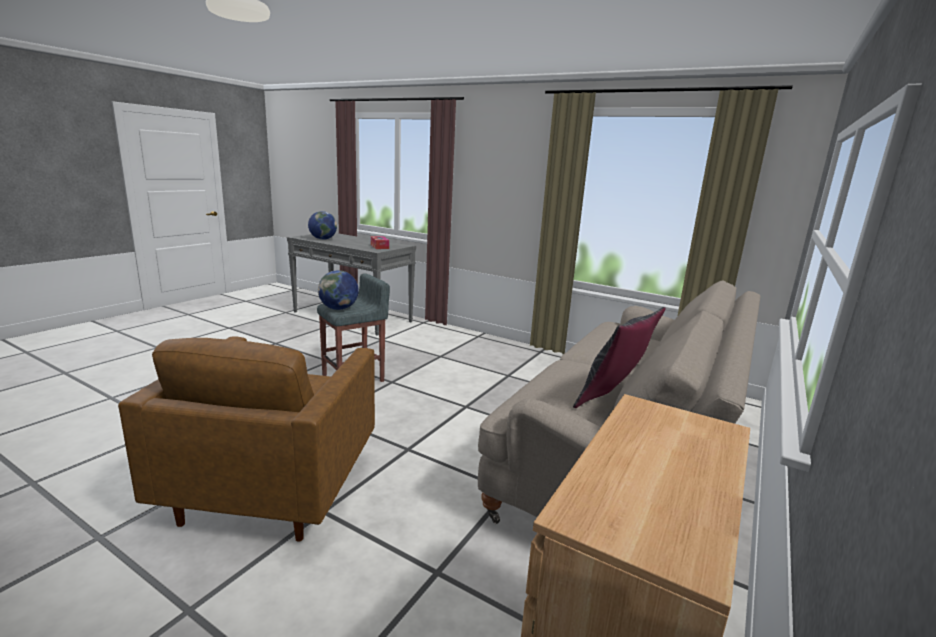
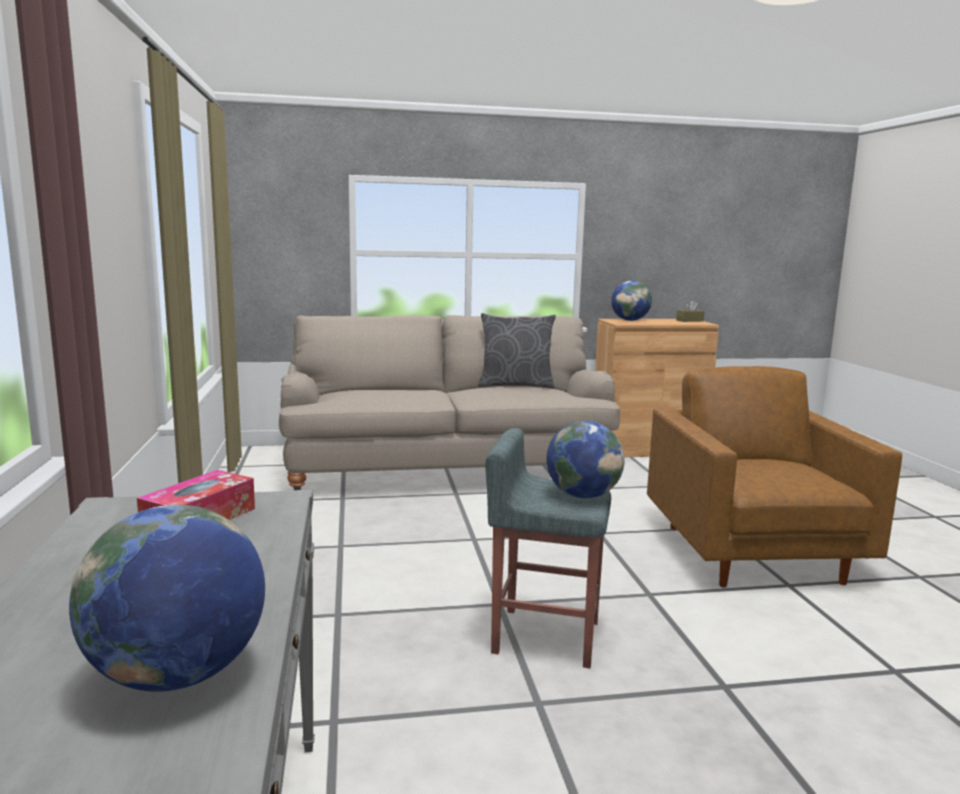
camera: 130 degrees left, 5 degrees down
brown armchair [118,337,375,542] -> brown armchair turned 60 degrees counterclockwise [647,366,902,587]
none -> globe [611,281,652,321]
none -> brown tissue box [676,301,705,322]

